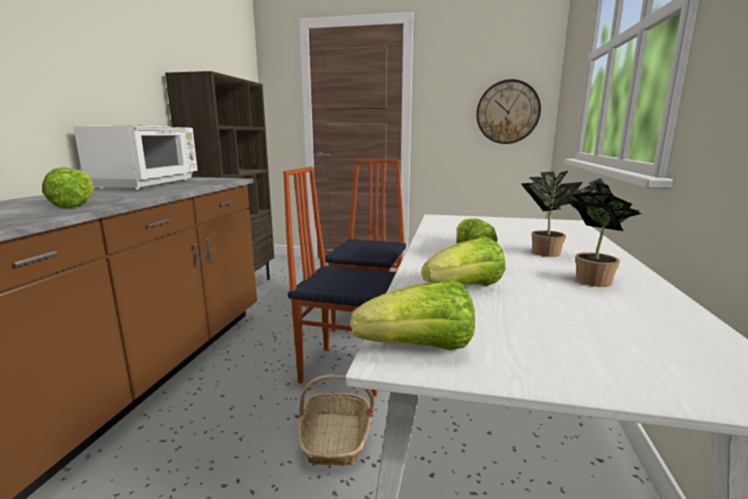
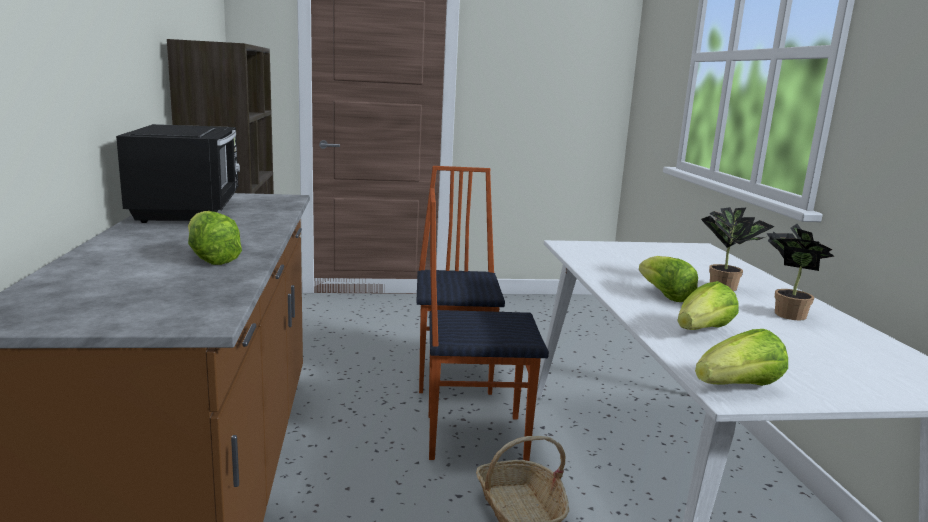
camera: 20 degrees left, 0 degrees up
white microwave [73,125,197,189] -> black microwave [116,124,240,223]
wall clock [476,79,541,144] -> none

